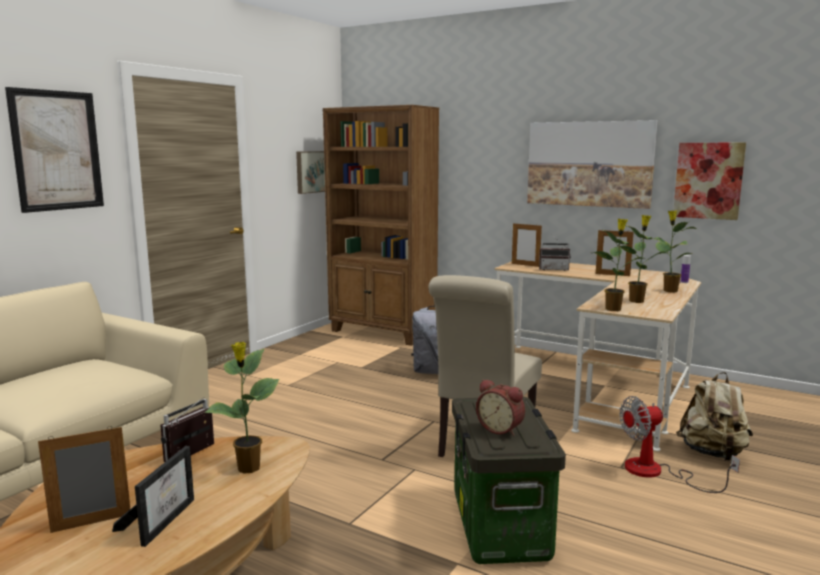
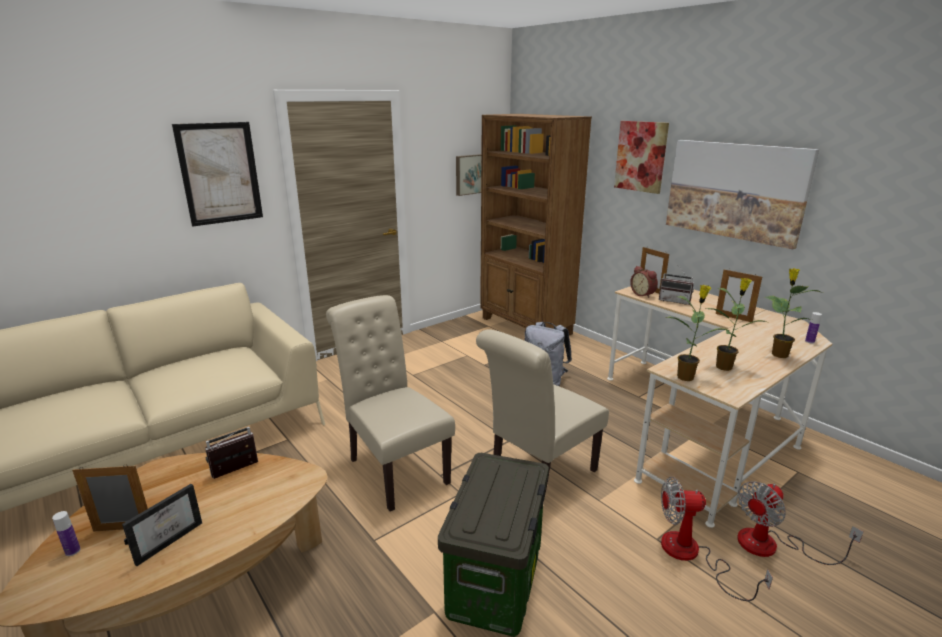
camera: 20 degrees right, 10 degrees up
potted plant [204,342,279,473] -> none
alarm clock [476,379,525,436] -> alarm clock moved to [630,266,658,298]
picture [673,143,746,220] -> picture moved to [614,121,669,194]
beige backpack [676,372,753,461] -> fan [738,481,863,565]
none -> bottle [52,511,81,556]
none -> beige chair [326,295,455,511]

